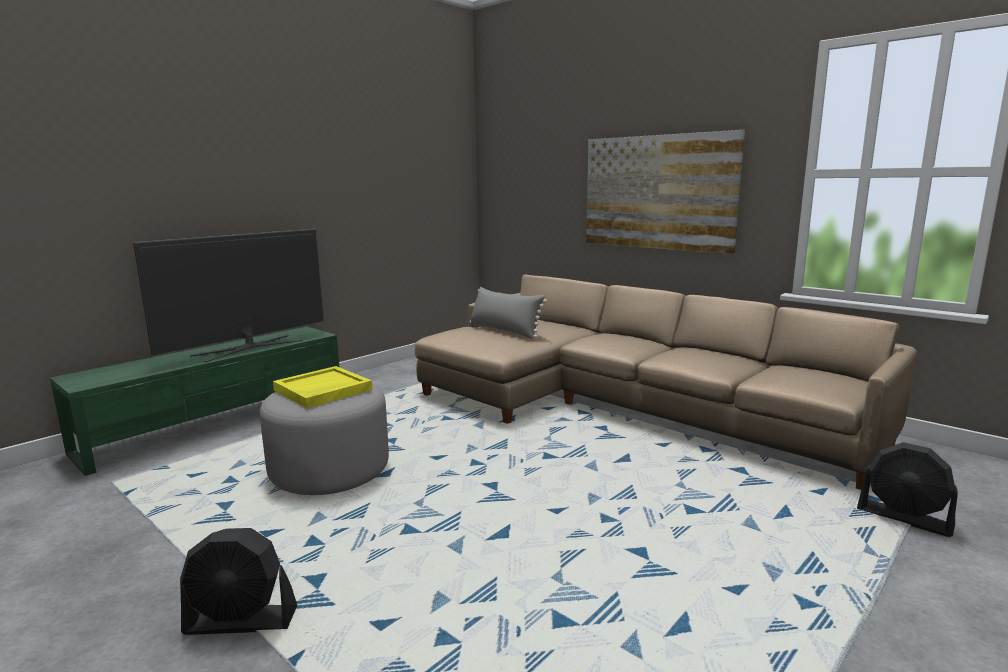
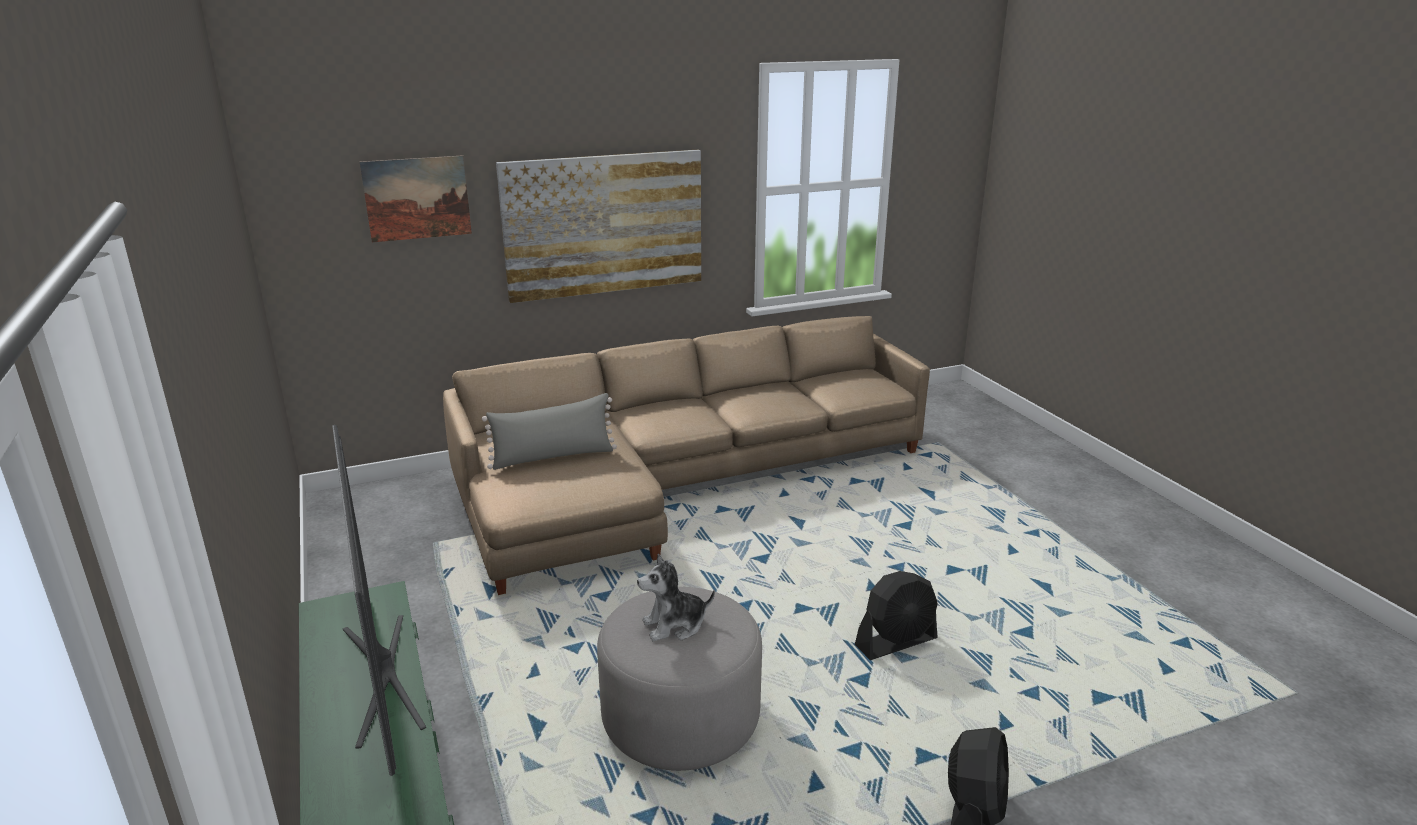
camera: 65 degrees left, 10 degrees up
yellow tray [273,366,372,408] -> plush toy [637,554,715,641]
black fan [857,442,958,537] -> black fan moved to [855,571,938,660]
none -> picture [360,155,472,242]

